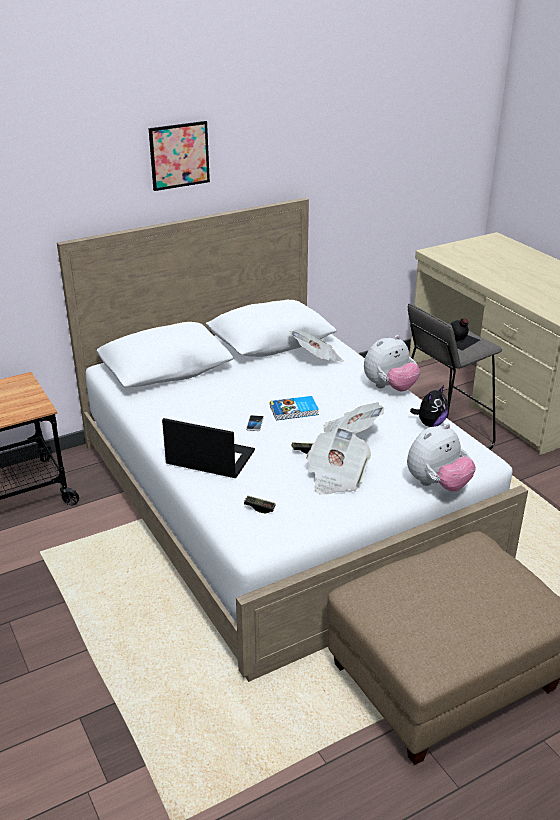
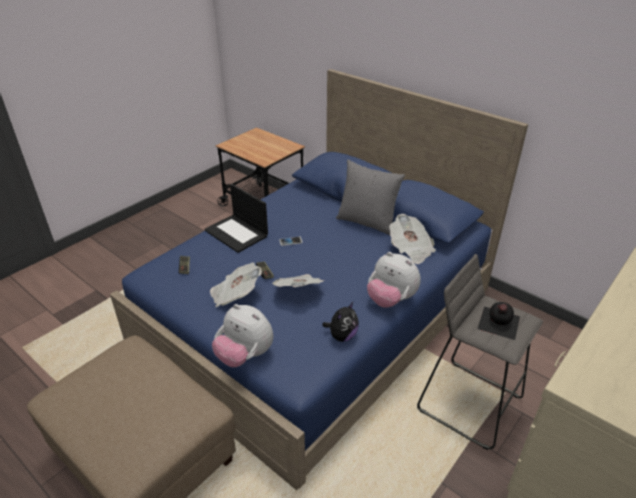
camera: 70 degrees right, 5 degrees up
white bed [57,198,528,682] -> blue bed [110,69,528,490]
picture [148,121,210,191] -> none
laptop [162,418,255,478] -> laptop turned 135 degrees clockwise [204,184,268,253]
book [270,396,319,420] -> none
plush toy [410,386,448,427] -> plush toy turned 75 degrees counterclockwise [322,302,359,342]
none -> grey pillow [336,160,405,235]

